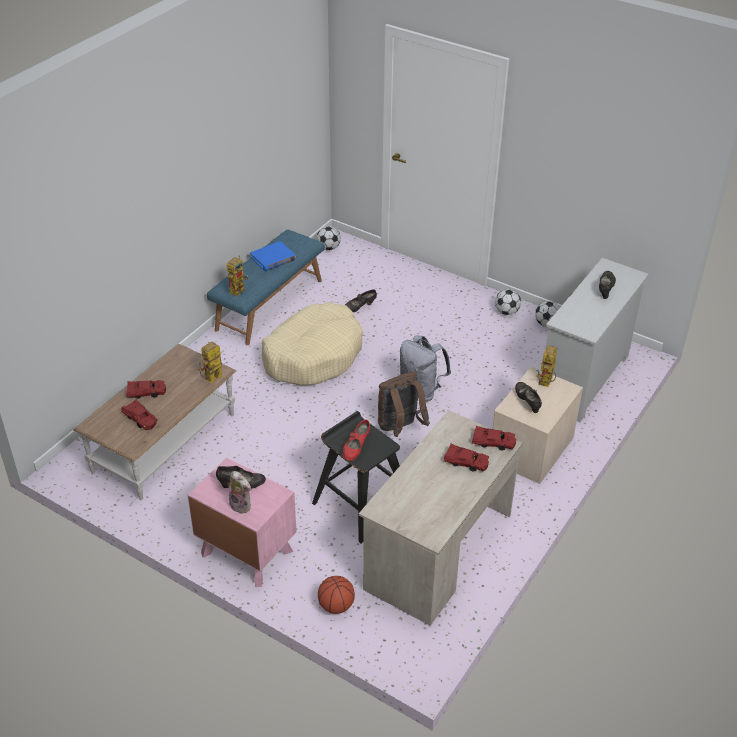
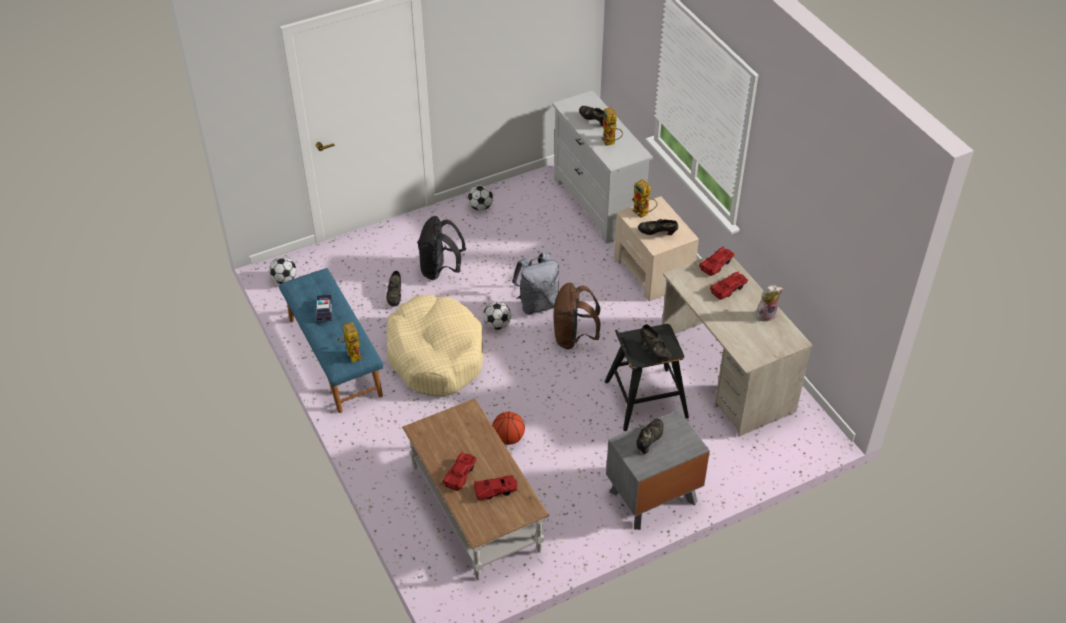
camera: 60 degrees left, 5 degrees up
pink nightstand [188,458,297,587] -> grey nightstand [606,410,710,530]
toy robot [198,342,222,383] -> toy robot moved to [602,107,623,146]
plush toy [229,471,251,514] -> plush toy moved to [756,285,783,321]
blue book [250,241,296,271] -> toy car [315,295,332,322]
basketball [318,576,355,614] -> basketball moved to [492,412,525,445]
red shoe [343,420,370,461] -> black shoe [640,324,672,361]
football [535,301,560,327] -> football moved to [483,302,511,330]
none -> black backpack [417,216,466,280]

